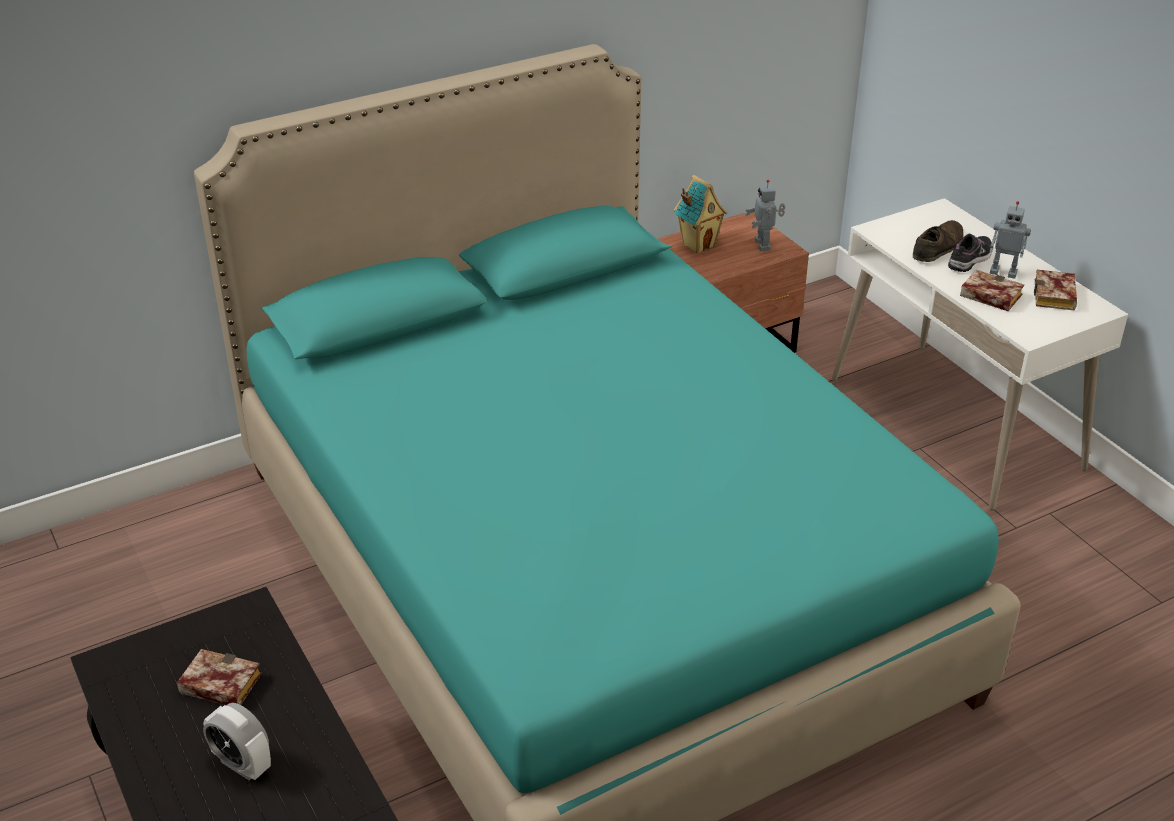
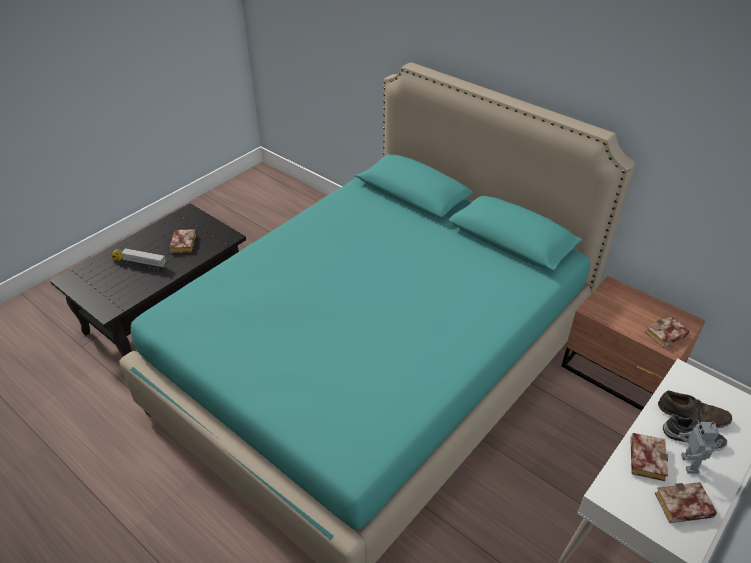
camera: 70 degrees right, 5 degrees up
alarm clock [203,703,271,780] -> toy truck [111,248,167,271]
toy house [674,175,728,253] -> none
toy robot [745,180,785,251] -> book [645,316,689,348]

